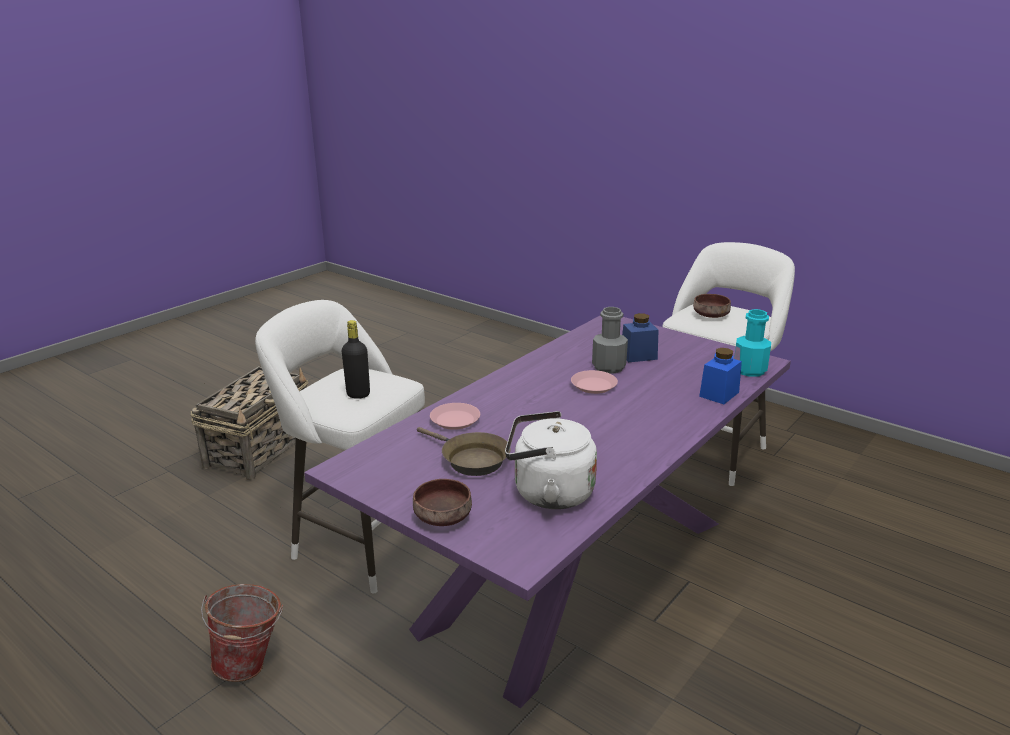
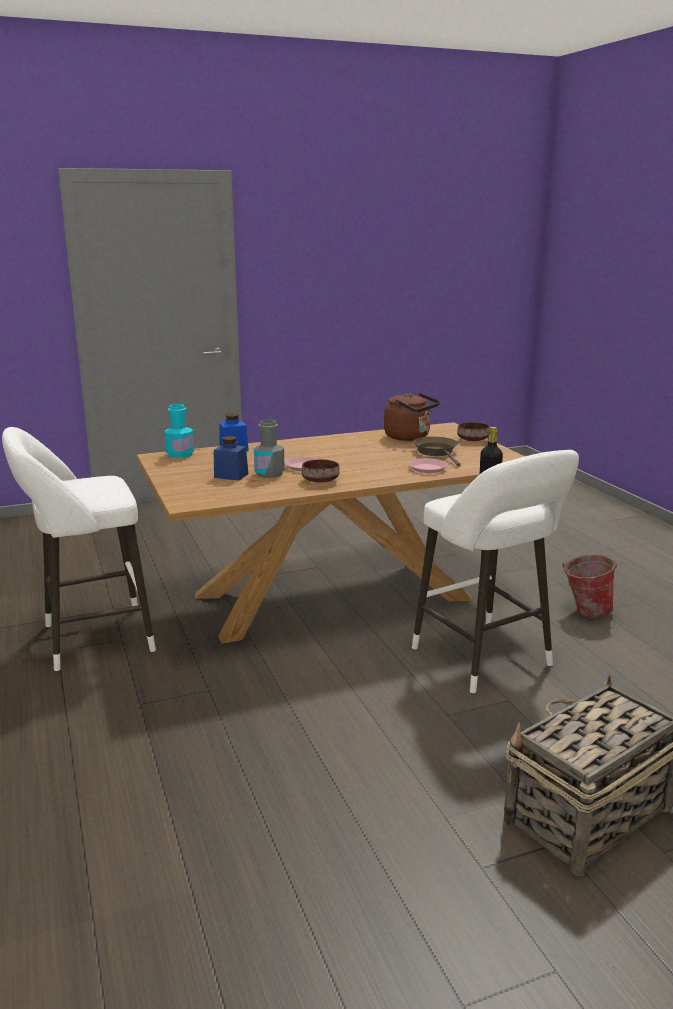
camera: 150 degrees left, 5 degrees down
purple dining table [304,316,791,708] -> brown dining table [137,422,525,644]
white kettle [505,411,597,509] -> brown kettle [384,392,440,441]
brown bowl [693,294,731,318] -> brown bowl moved to [302,459,340,482]

